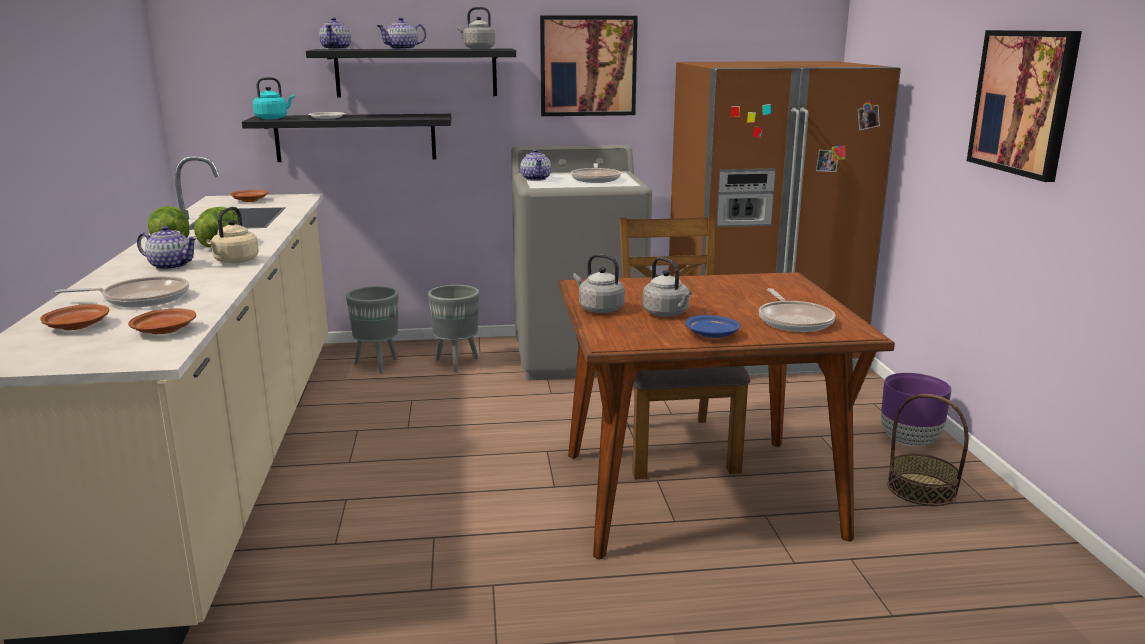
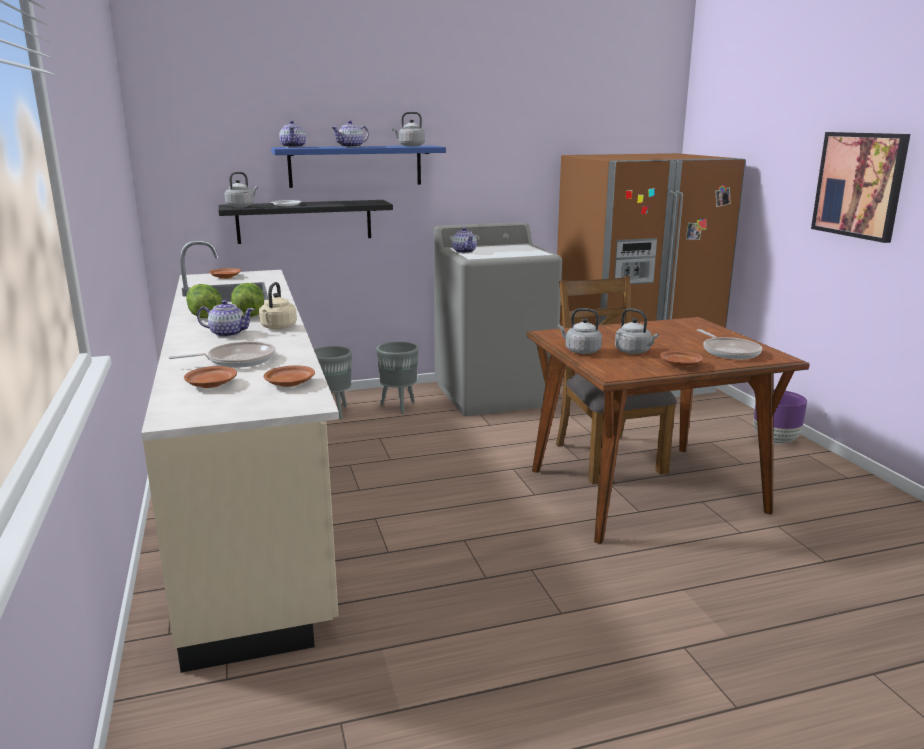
camera: 10 degrees left, 0 degrees up
turquoise kettle [253,77,295,119] -> grey kettle [225,172,258,208]
black shelf [306,49,516,98] -> blue shelf [271,145,446,188]
picture [540,16,638,116] -> none
frying pan [571,163,621,183] -> none
blue plate [685,315,740,338] -> brown plate [660,351,703,367]
basket [887,394,969,506] -> none

